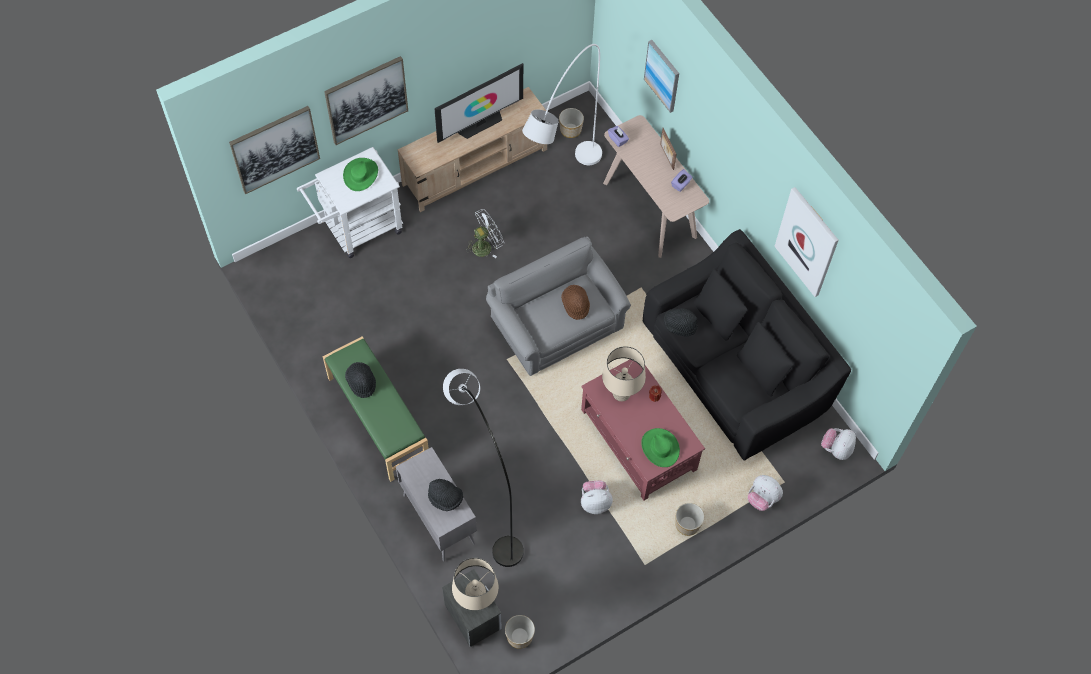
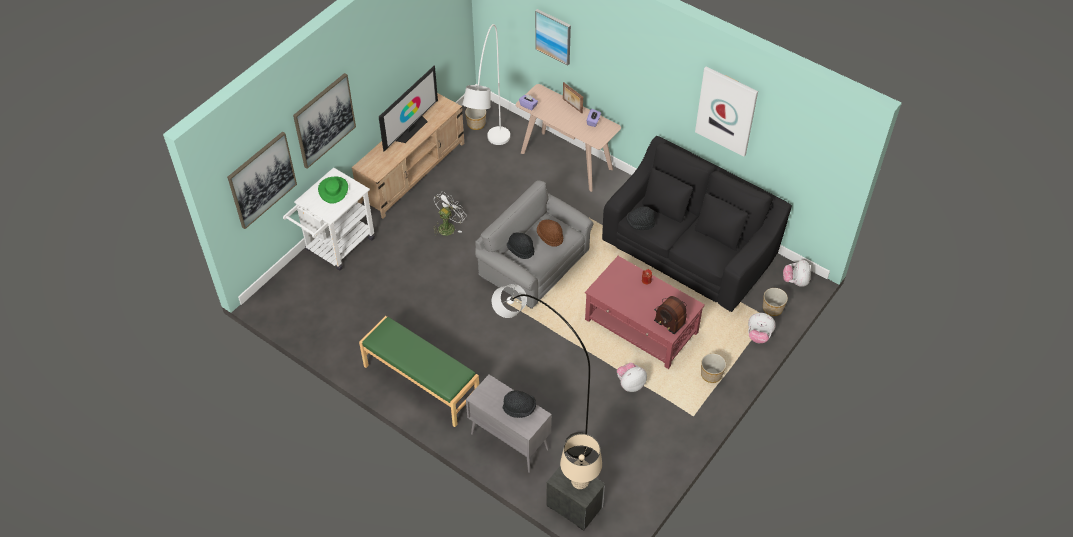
camera: 20 degrees left, 10 degrees down
black hat [345,362,376,398] -> black hat moved to [507,233,534,259]
planter [505,615,535,649] -> planter moved to [763,288,788,316]
beige table lamp [602,346,646,401] -> none
green hat [641,428,680,467] -> radio [654,296,687,335]

